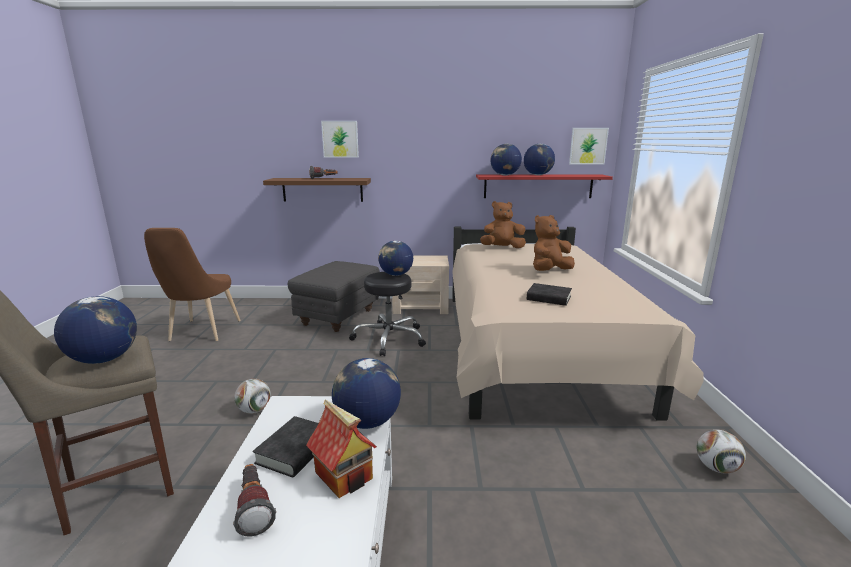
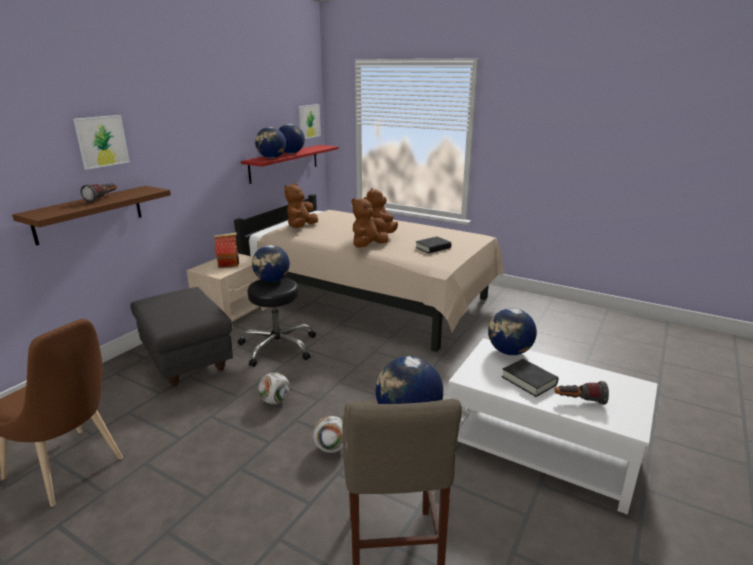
camera: 60 degrees left, 5 degrees up
toy house [306,400,377,498] -> toy house moved to [214,232,239,268]
football [696,430,746,474] -> football moved to [258,372,290,404]
none -> brown plush toy [351,197,389,248]

